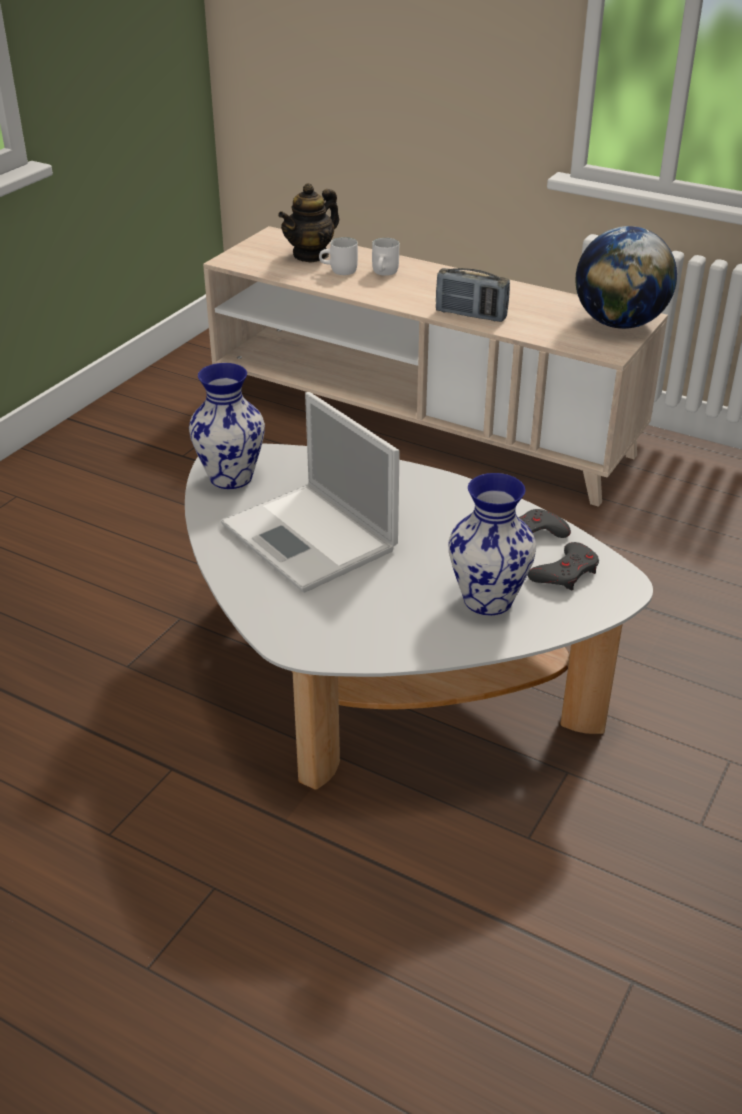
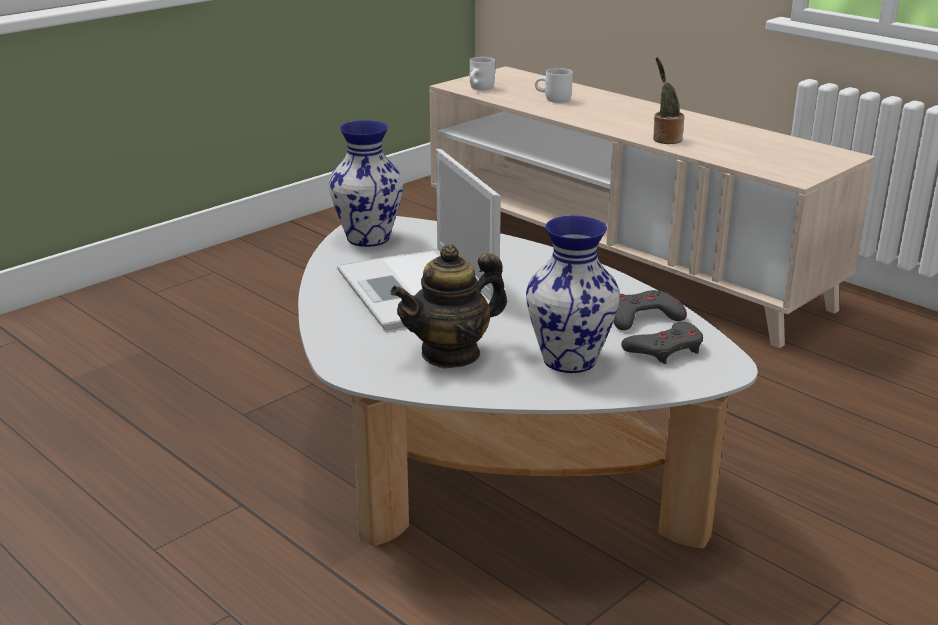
camera: 15 degrees right, 10 degrees down
teapot [278,183,339,263] -> teapot moved to [390,244,507,368]
white mug [372,238,399,276] -> white mug moved to [470,57,495,90]
radio [436,268,510,322] -> potted plant [653,57,685,144]
globe [576,226,677,329] -> none

